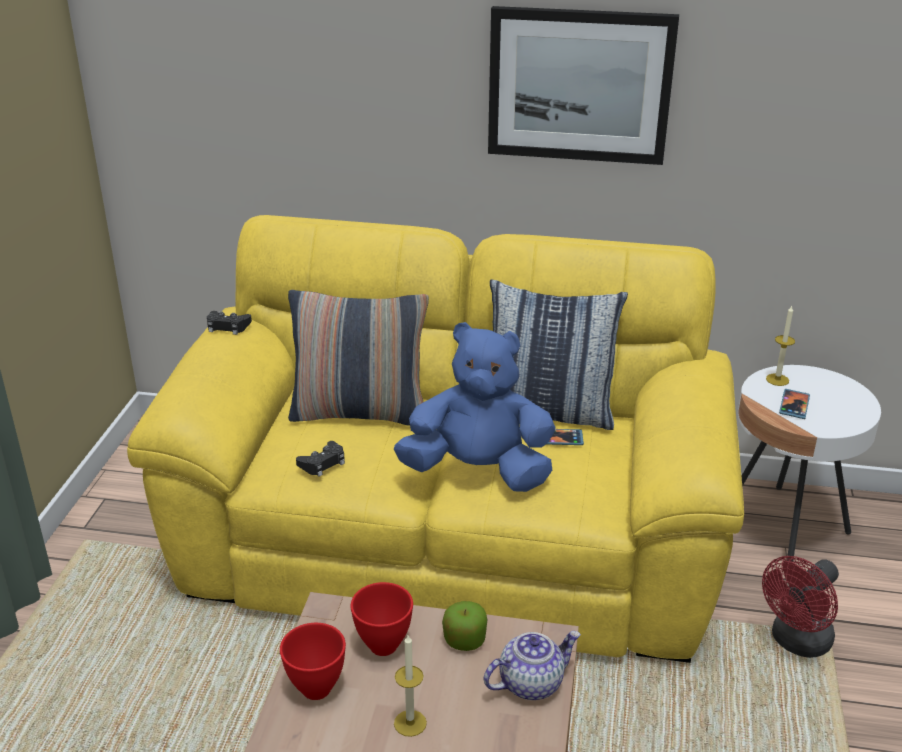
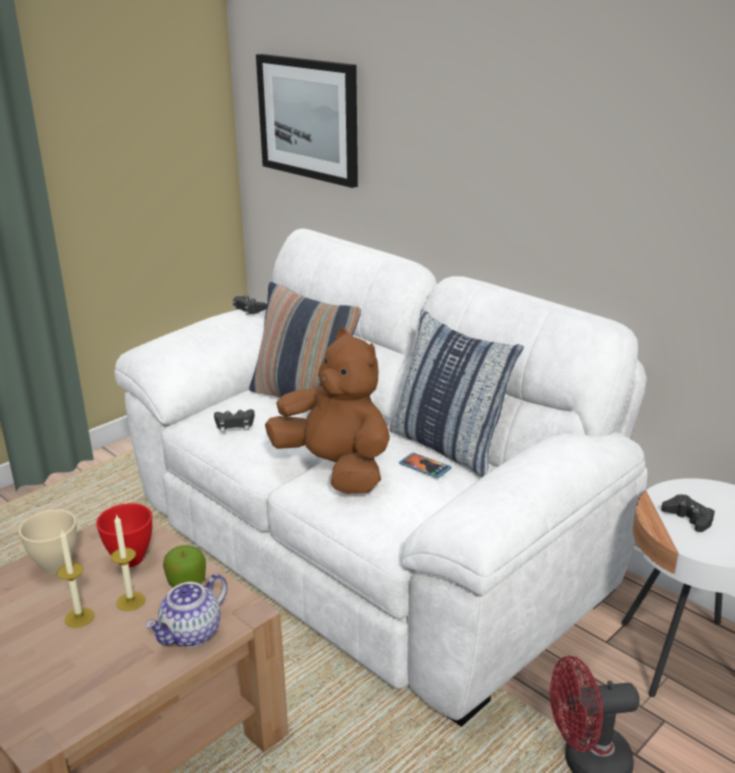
camera: 35 degrees right, 5 degrees down
yellow sofa [127,215,744,663] -> white sofa [115,229,648,727]
red bowl [280,623,346,700] -> beige bowl [19,509,77,574]
blue plush toy [394,322,555,492] -> brown plush toy [265,328,390,494]
teapot [484,631,581,700] -> teapot turned 120 degrees clockwise [145,574,228,647]
picture [488,6,679,165] -> picture moved to [256,54,358,188]
candle [766,306,795,386] -> candle moved to [111,514,145,611]
phone [779,389,810,419] -> black game controller [661,494,715,532]

